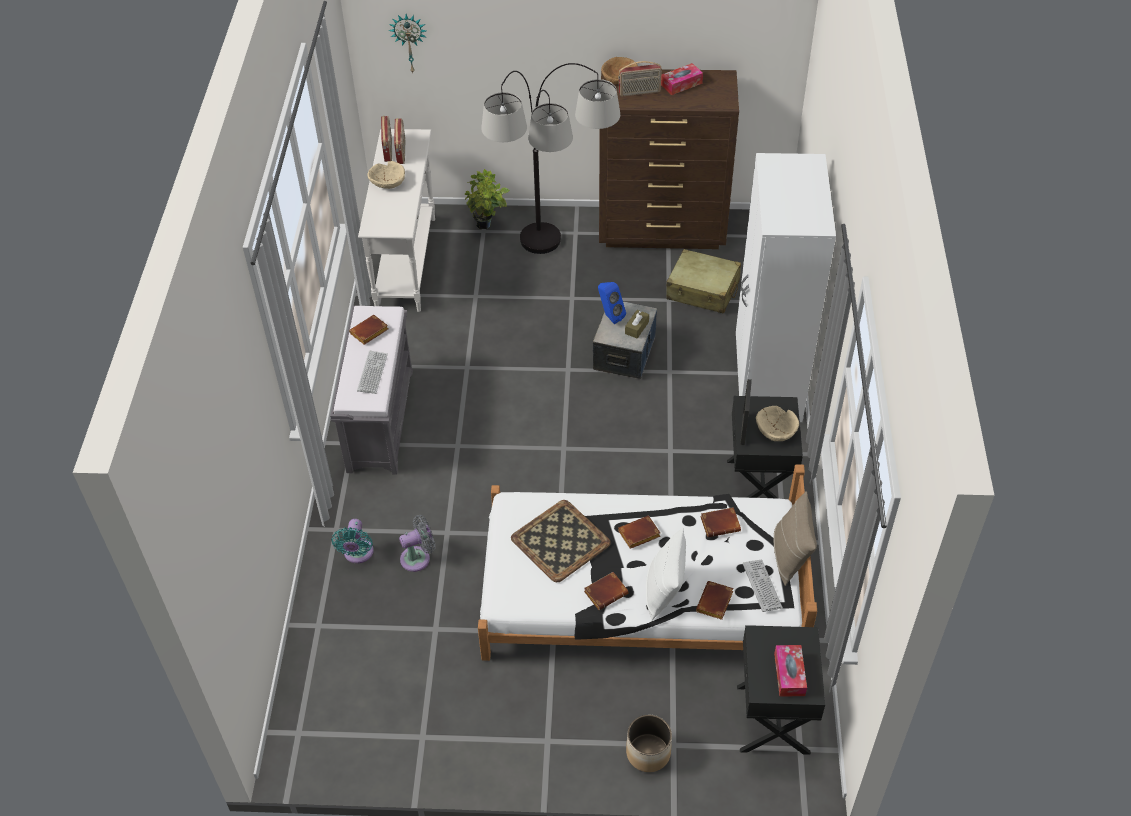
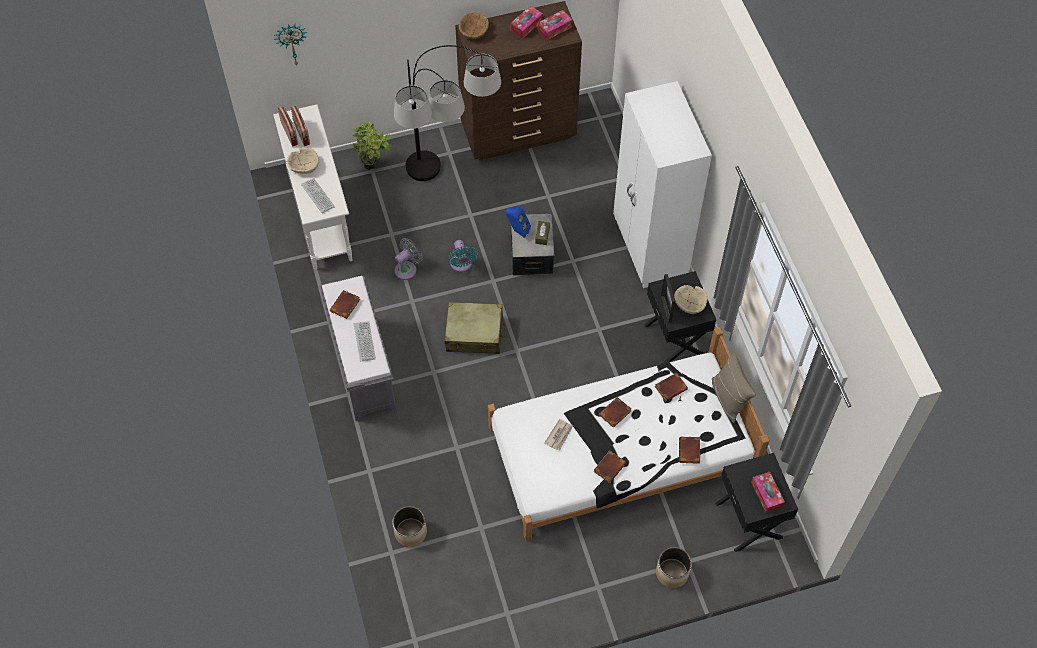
camera: 20 degrees left, 10 degrees up
turquoise fan [331,519,374,564] -> turquoise fan moved to [448,240,477,272]
grey fan [399,515,436,572] -> grey fan moved to [395,238,423,280]
tray [511,500,611,582] -> newspaper [544,419,573,450]
radio [618,61,662,97] -> none
white pillow [646,528,686,621] -> none
beige suitcase [666,249,741,314] -> beige suitcase moved to [445,302,505,354]
keyboard [743,560,783,612] -> keyboard moved to [301,178,335,213]
none -> planter [393,506,427,547]
none -> tissue box [537,10,572,40]

